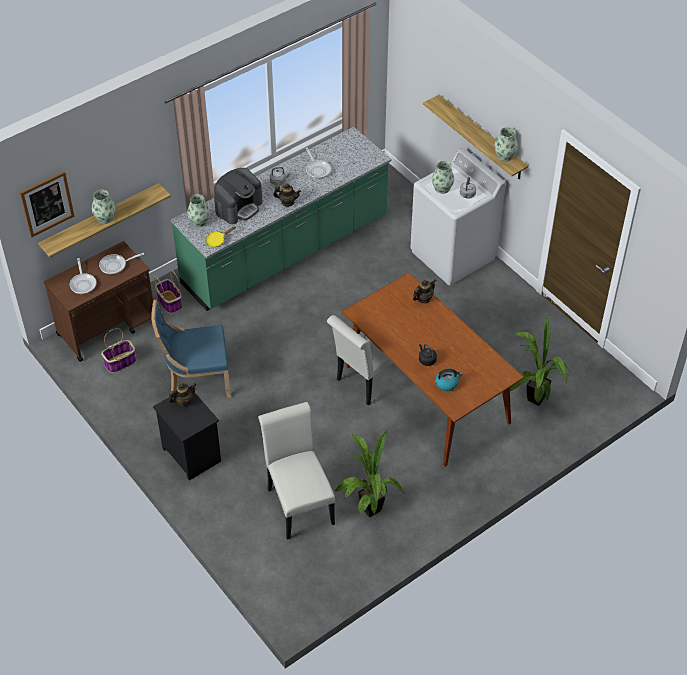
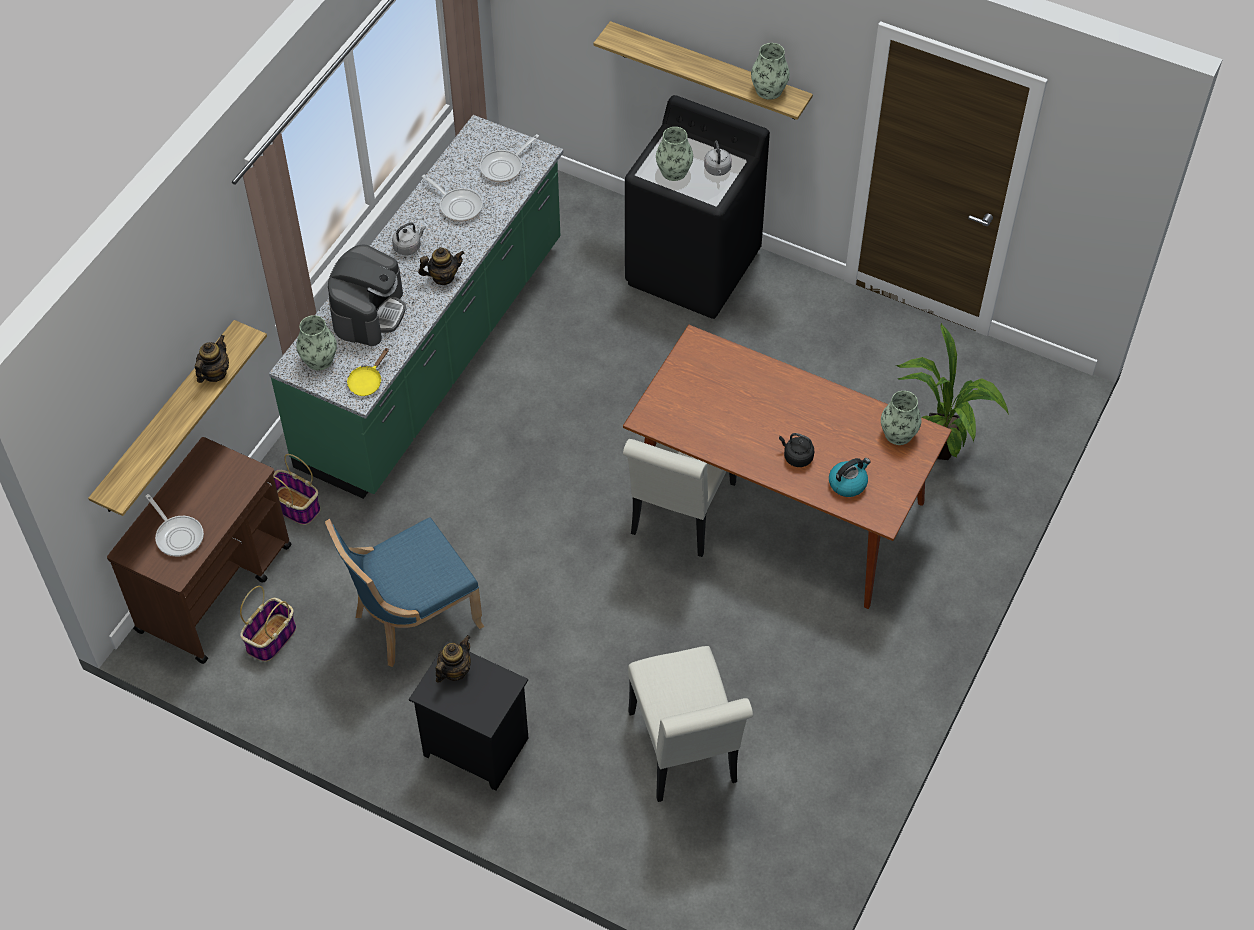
camera: 25 degrees left, 5 degrees up
picture [20,171,74,238] -> none
vase [92,190,116,224] -> vase moved to [881,391,922,445]
frying pan [99,253,144,274] -> frying pan moved to [480,134,539,182]
white chair [258,402,335,540] -> white chair turned 150 degrees counterclockwise [628,646,753,802]
potted plant [334,430,405,517] -> none
white washing machine [410,148,506,285] -> black washing machine [625,95,770,319]
teapot [413,279,436,303] -> teapot moved to [195,335,229,383]

